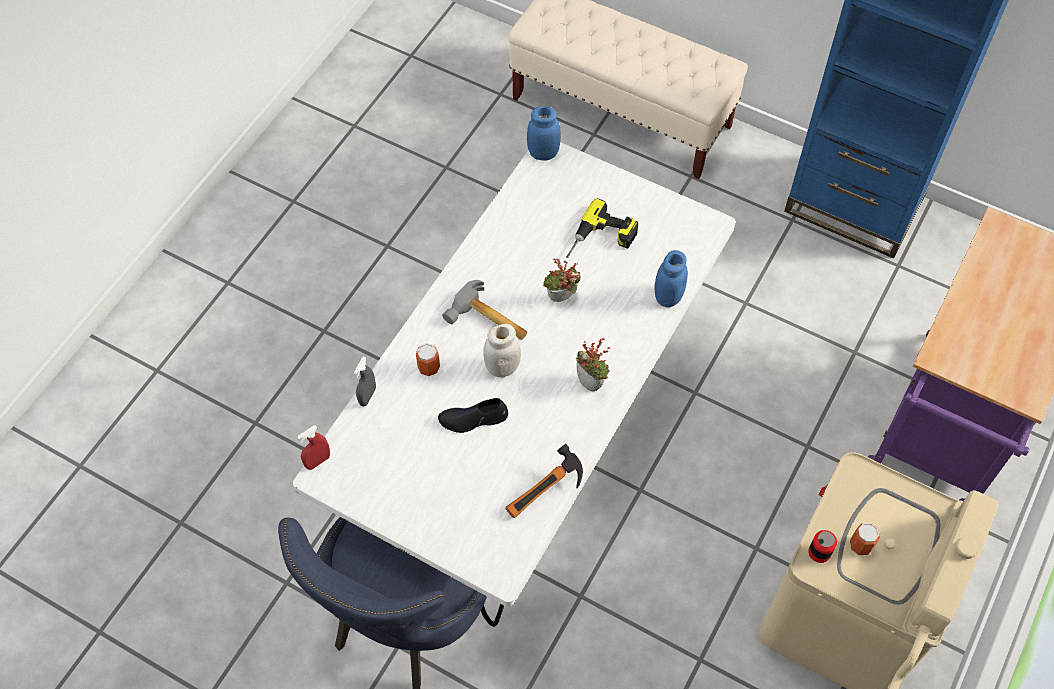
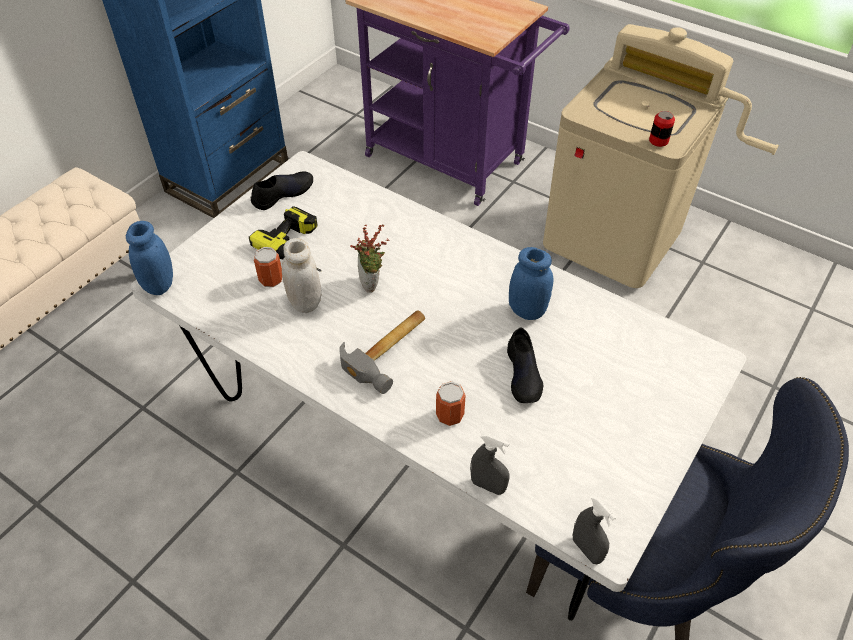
camera: 85 degrees left, 10 degrees down
red spray bottle [297,425,330,470] -> grey spray bottle [573,495,616,564]
white jar [483,324,521,377] -> white jar moved to [282,238,321,313]
hammer [505,444,583,518] -> none
potted plant [576,338,611,391] -> none
blue jar [655,250,688,307] -> blue jar moved to [509,247,553,320]
can [850,523,880,555] -> can moved to [254,247,282,287]
none -> black shoe [250,172,313,210]

